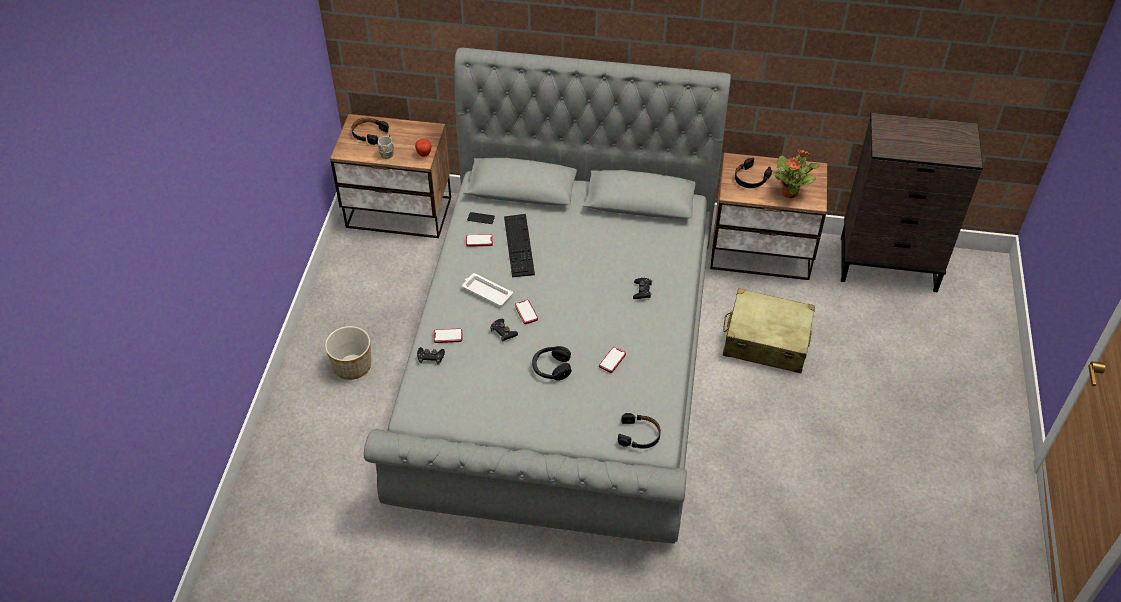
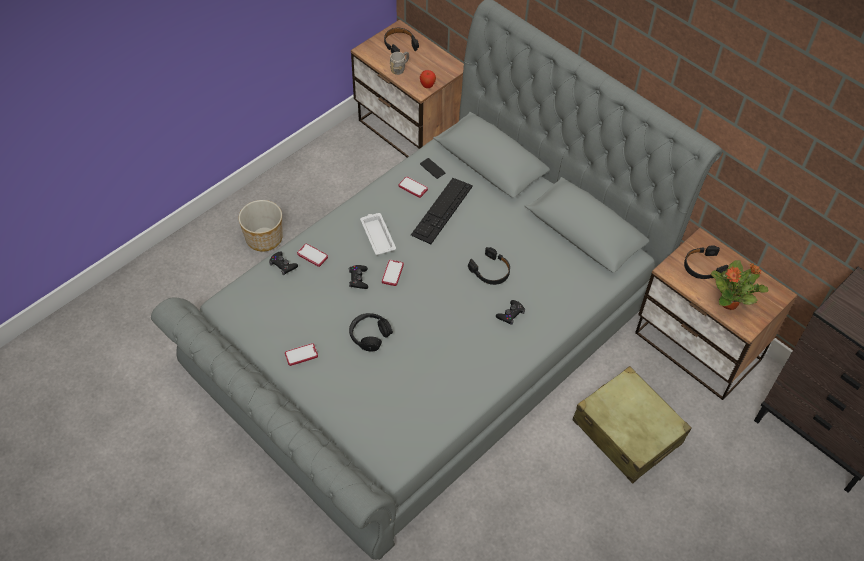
camera: 35 degrees right, 5 degrees up
phone [599,347,626,373] -> phone moved to [285,343,318,366]
black headphones [618,413,661,449] -> black headphones moved to [468,247,510,285]

